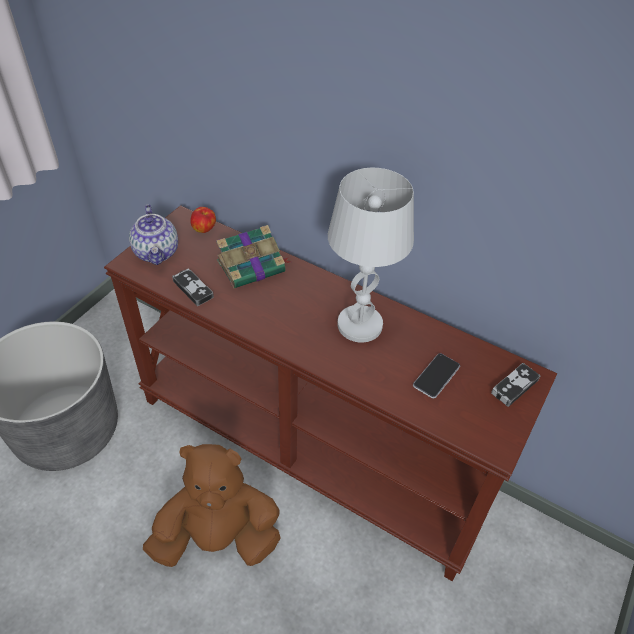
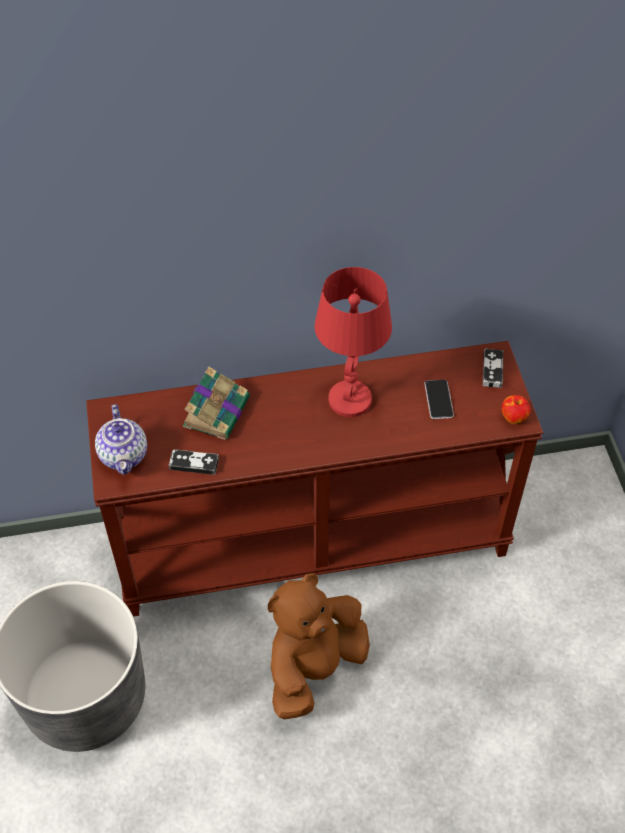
camera: 40 degrees left, 5 degrees up
teapot [129,204,178,265] -> teapot turned 45 degrees clockwise [95,404,147,475]
apple [190,207,216,233] -> apple moved to [502,395,531,424]
white table lamp [328,168,414,342] -> red table lamp [315,267,392,417]

